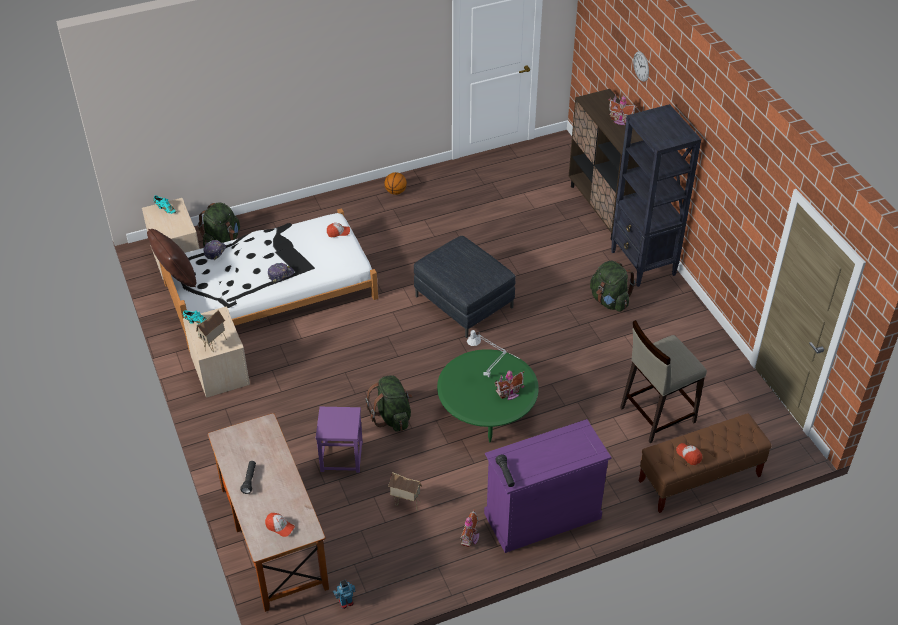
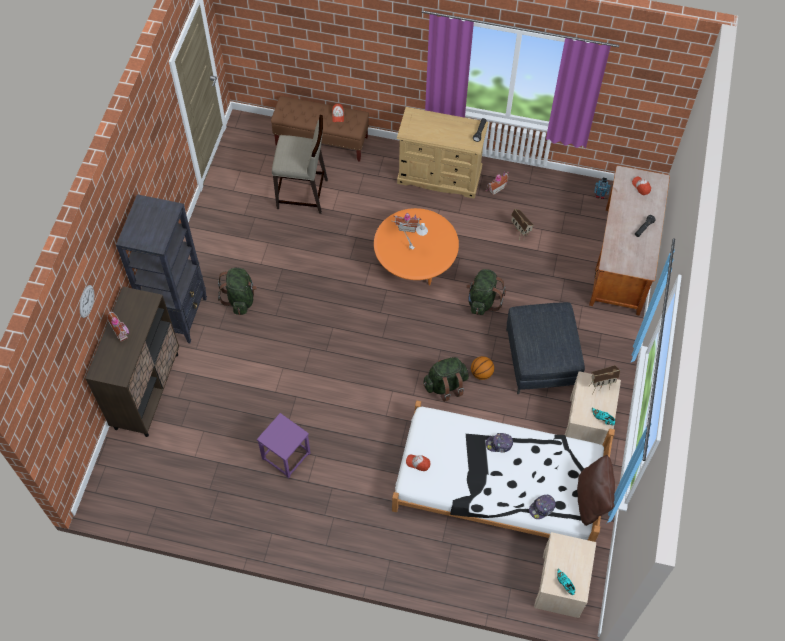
camera: 145 degrees left, 15 degrees up
green backpack [198,203,240,247] -> green backpack moved to [423,357,469,402]
purple stool [316,407,363,473] -> purple stool moved to [257,413,311,478]
basketball [384,172,407,195] -> basketball moved to [471,356,494,380]
grey ottoman [414,236,516,338] -> grey ottoman moved to [506,302,585,394]
green coffee table [437,349,539,442] -> orange coffee table [374,208,459,286]
purple dresser [484,419,611,553] -> beige dresser [397,107,488,199]

